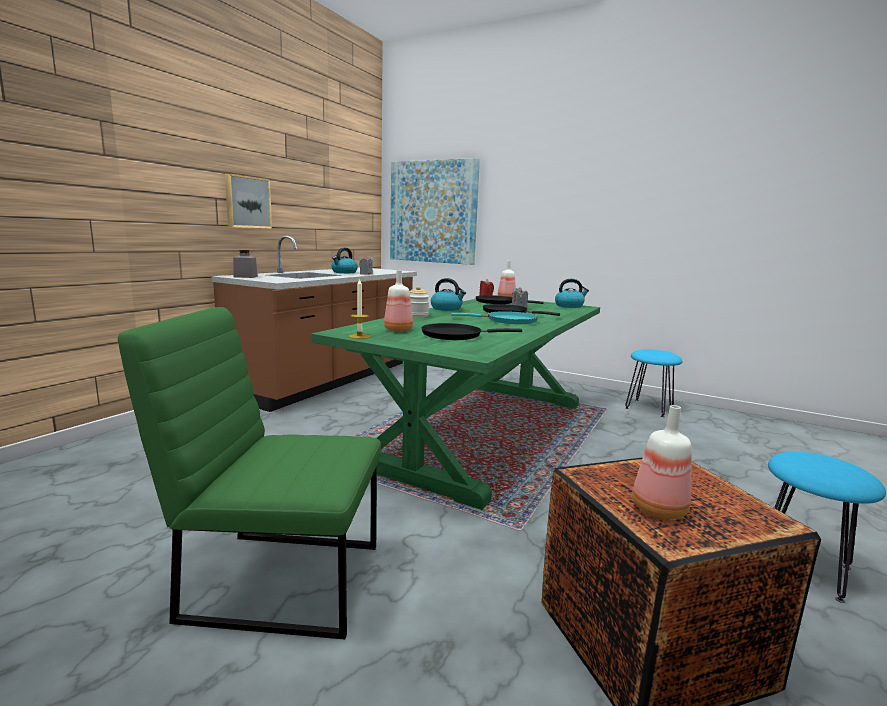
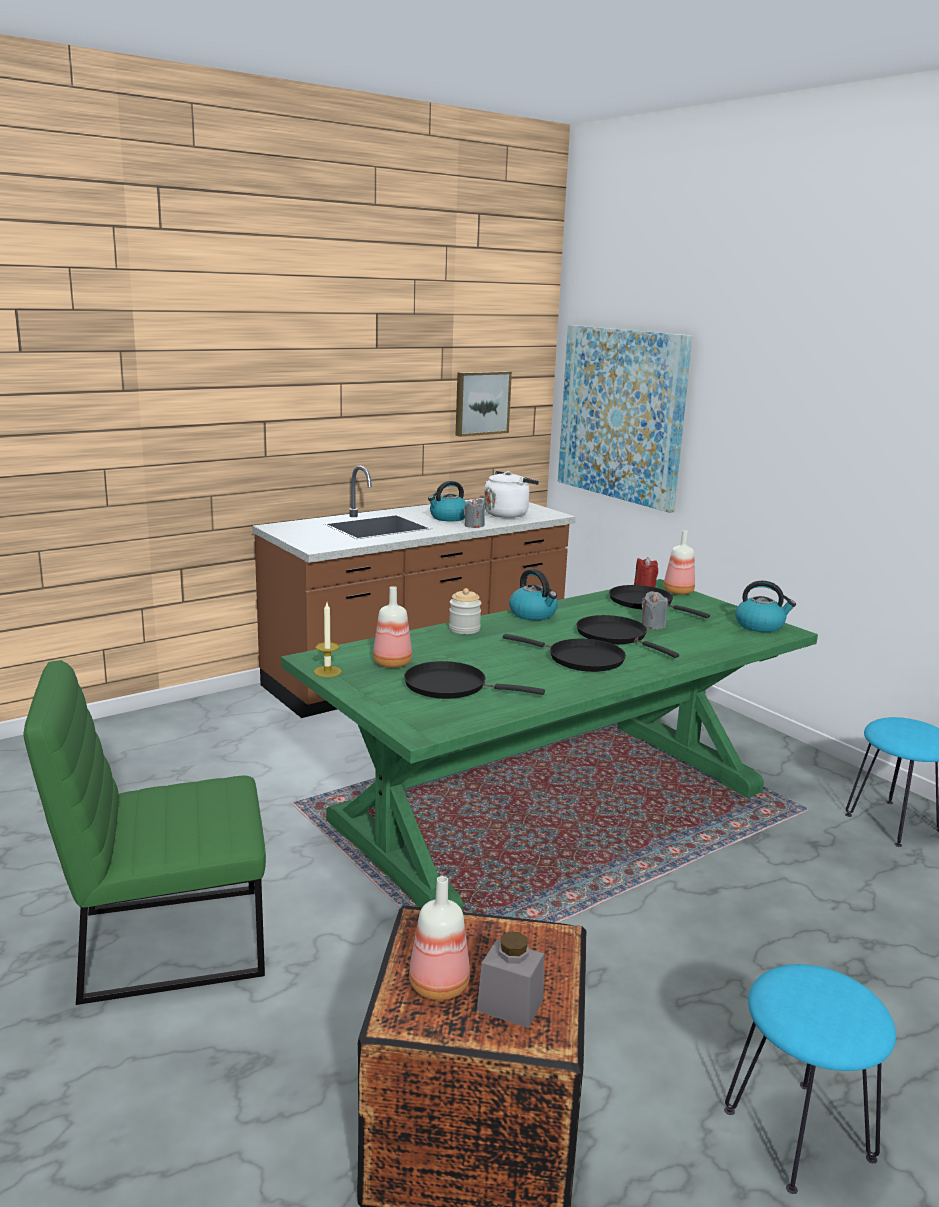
camera: 25 degrees right, 5 degrees up
green chair [118,307,381,640] -> green chair turned 45 degrees counterclockwise [23,660,266,1005]
picture [225,173,272,229] -> picture moved to [456,371,512,437]
grey jar [233,250,258,278] -> grey jar moved to [477,932,544,1028]
turquoise frying pan [451,311,538,324] -> black frying pan [503,634,626,672]
none -> white kettle [484,471,539,518]

